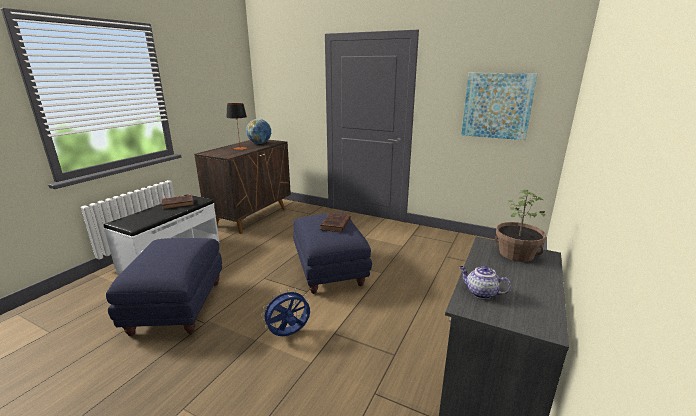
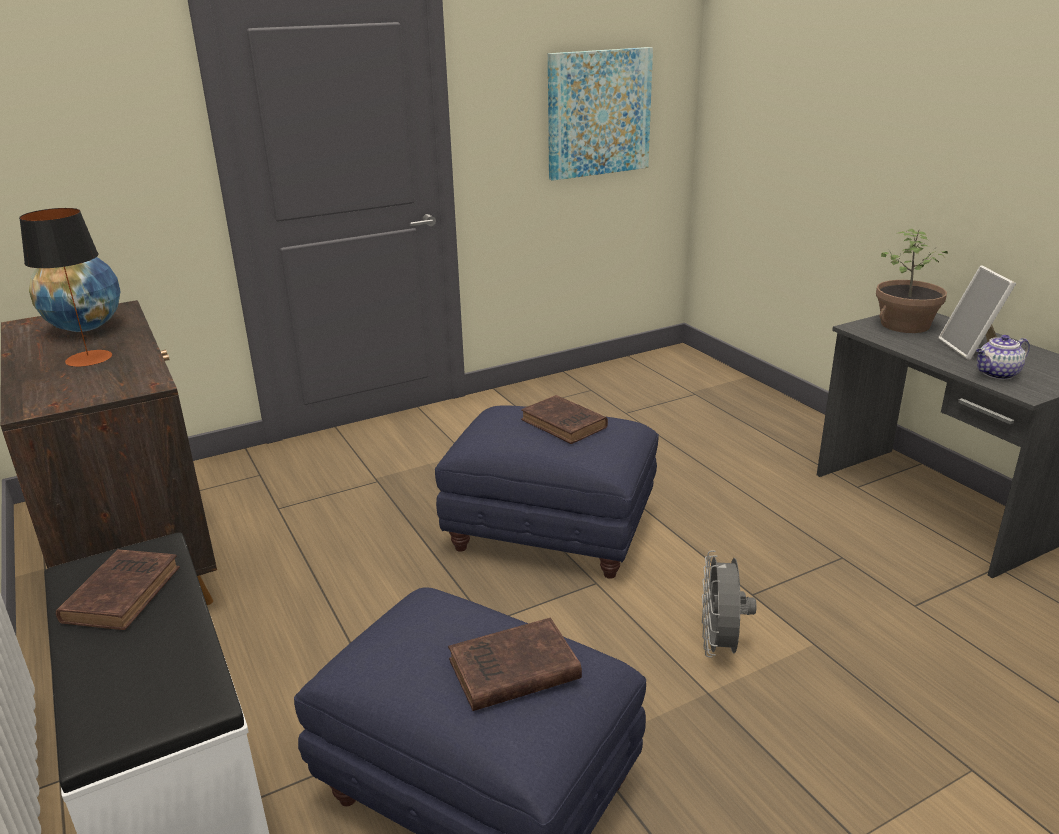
camera: 55 degrees left, 5 degrees up
blue fan [261,288,310,336] -> grey fan [702,550,756,658]
none -> brown book [448,618,582,711]
none -> picture frame [938,266,1016,360]

